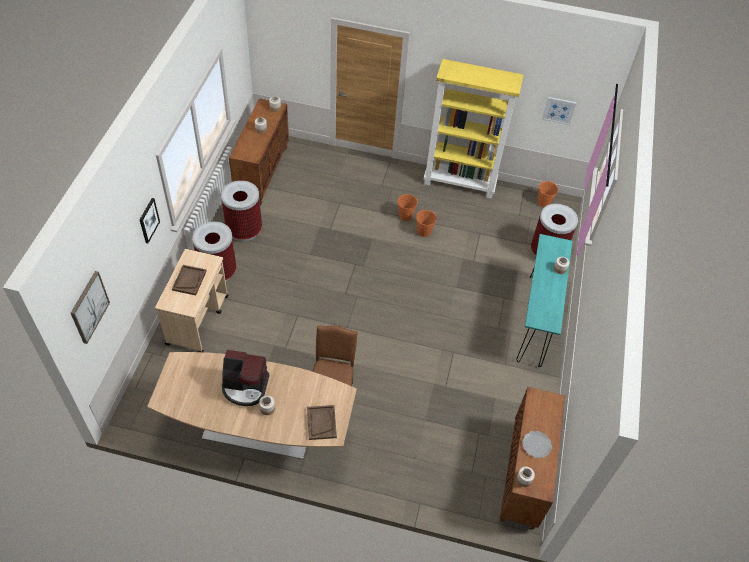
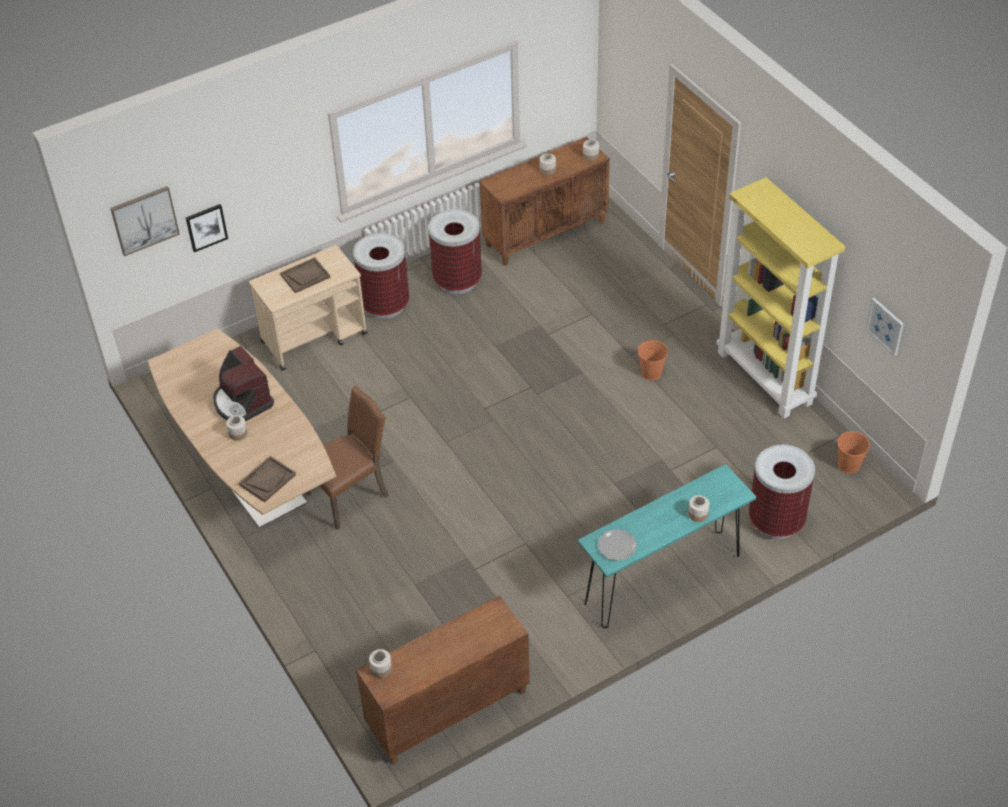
camera: 50 degrees right, 5 degrees down
picture [139,198,160,243] -> picture moved to [186,204,228,252]
orange bucket [416,210,437,237] -> none
plate [522,431,552,458] -> plate moved to [597,529,637,561]

